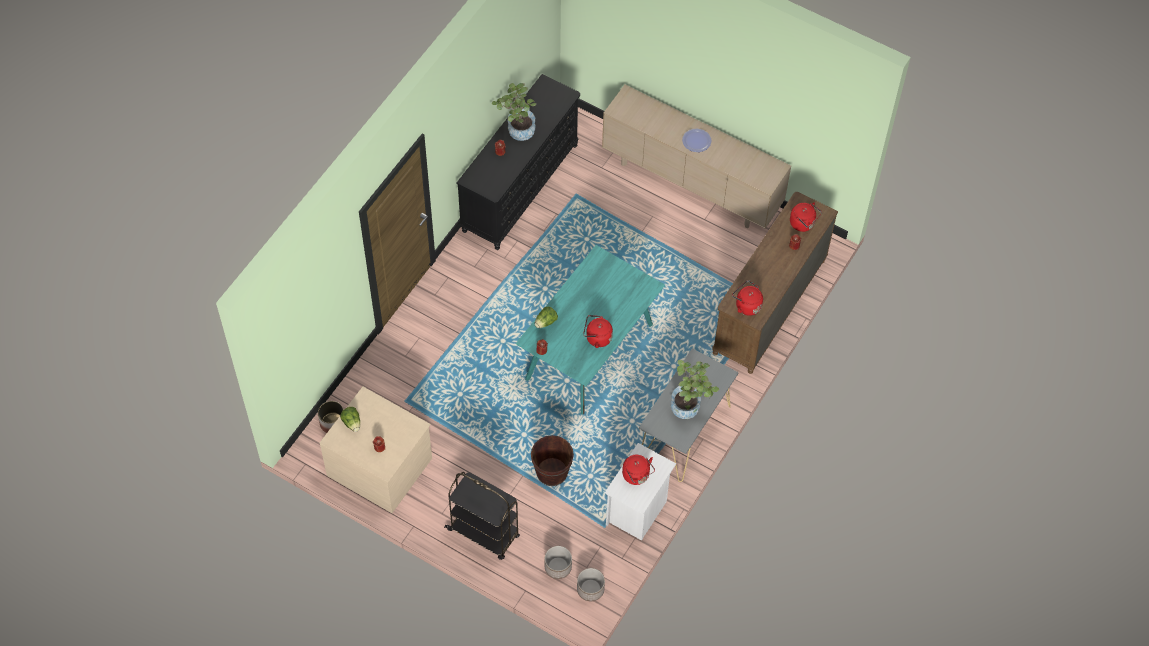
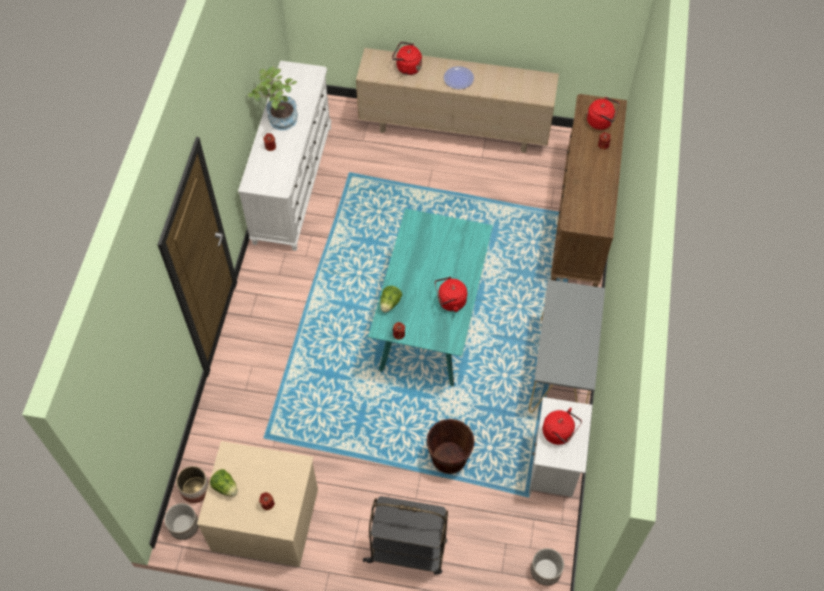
camera: 20 degrees left, 0 degrees up
black dresser [456,74,580,250] -> white dresser [238,61,331,251]
planter [545,546,572,579] -> planter moved to [165,503,199,540]
potted plant [671,360,719,419] -> none
red kettle [732,280,763,316] -> red kettle moved to [392,42,422,75]

